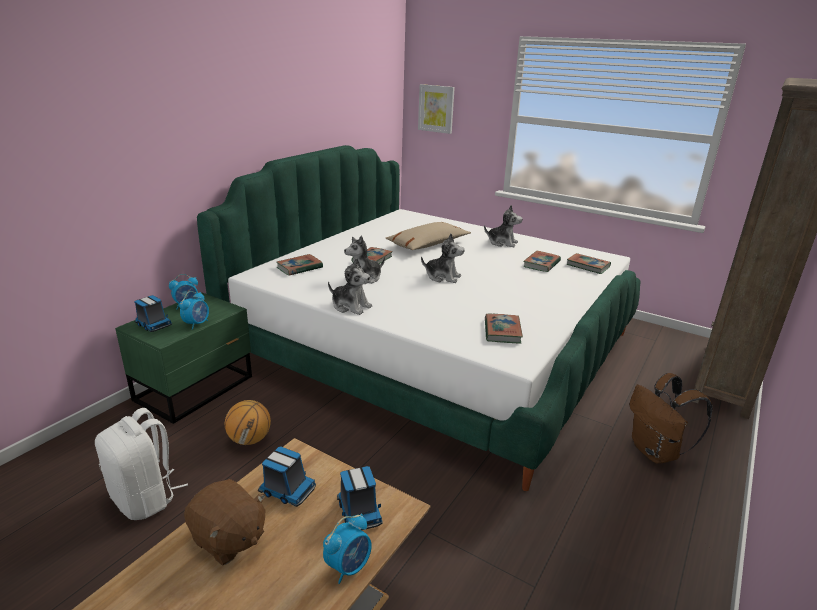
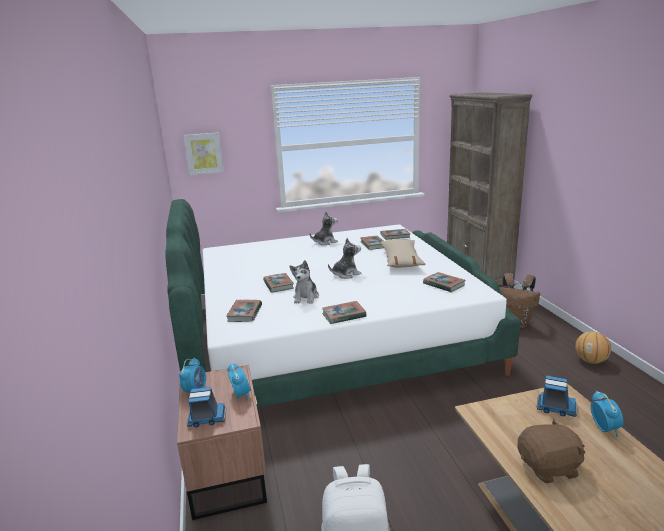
camera: 45 degrees left, 5 degrees down
green nightstand [115,293,252,424] -> brown nightstand [177,365,267,520]
basketball [225,400,271,445] -> basketball moved to [575,331,611,364]
toy truck [258,446,316,507] -> none
plush toy [328,258,372,315] -> book [322,301,367,324]
beige pillow [385,222,471,250] -> beige pillow moved to [380,239,426,268]

